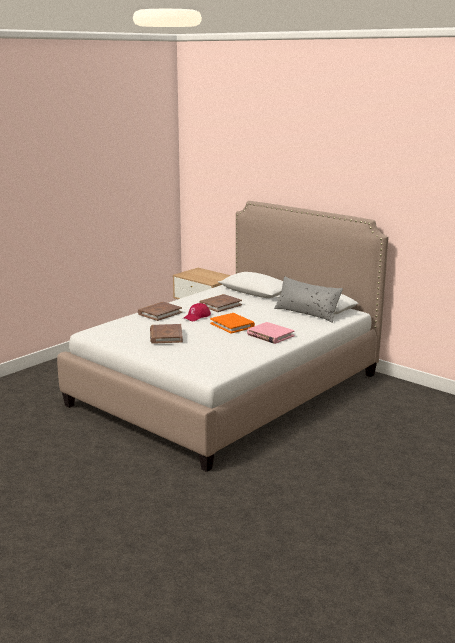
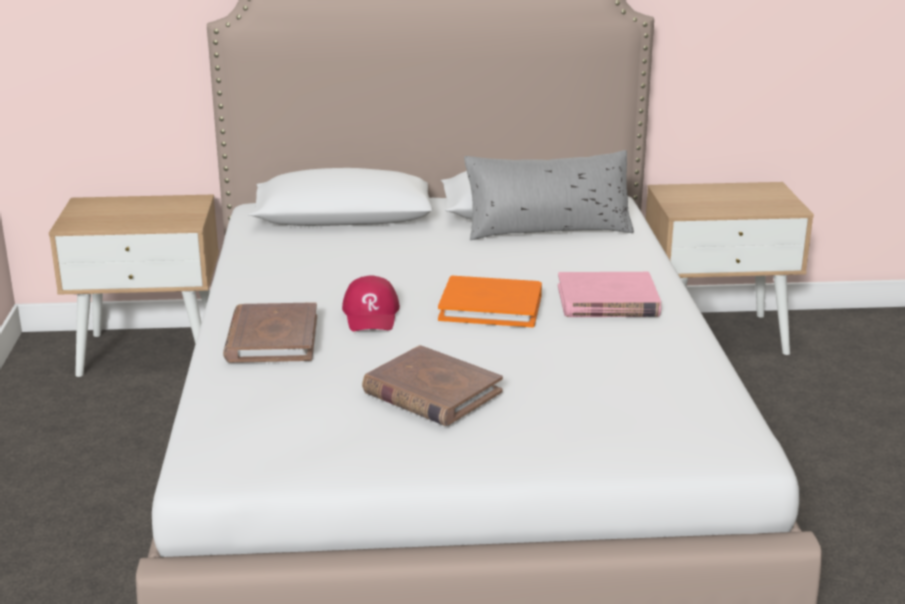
camera: 45 degrees left, 5 degrees up
brown book [199,294,242,312] -> none
none -> beige nightstand [646,182,814,355]

